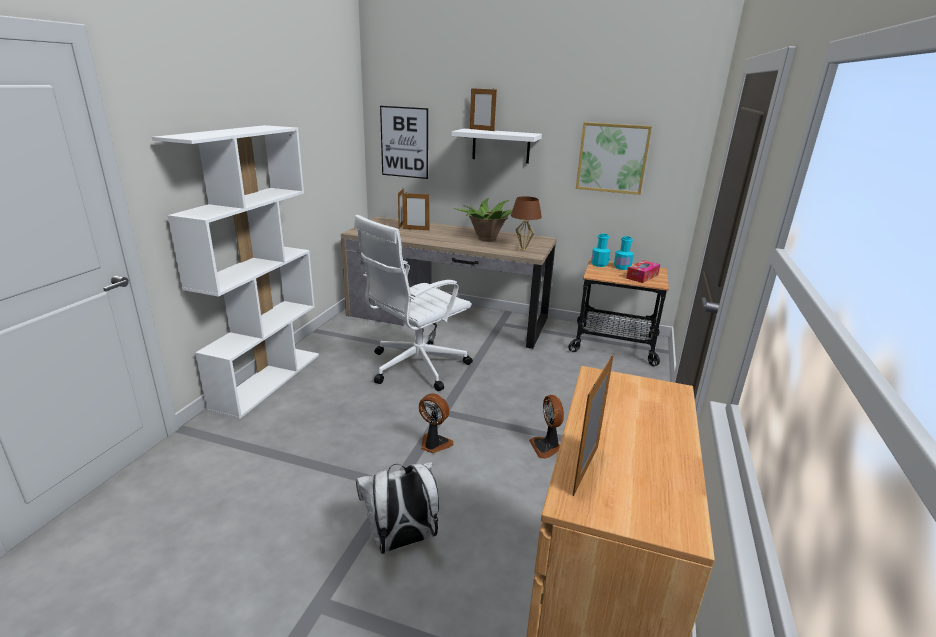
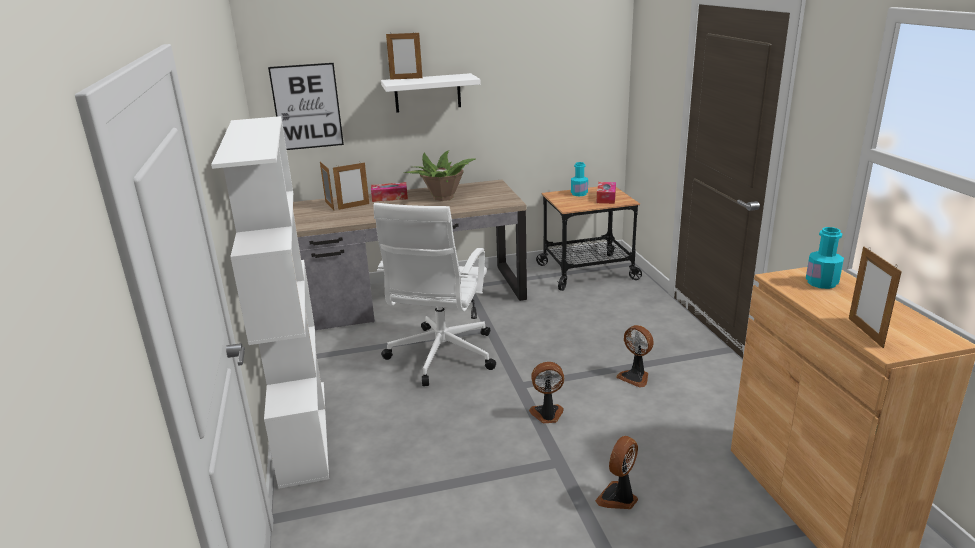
camera: 30 degrees left, 0 degrees up
white backpack [356,462,439,554] -> fan [595,436,638,509]
brown table lamp [511,196,542,251] -> none
picture [576,122,652,195] -> none
turquoise bottle [591,233,610,267] -> turquoise bottle moved to [806,227,844,289]
none -> tissue box [371,182,408,202]

